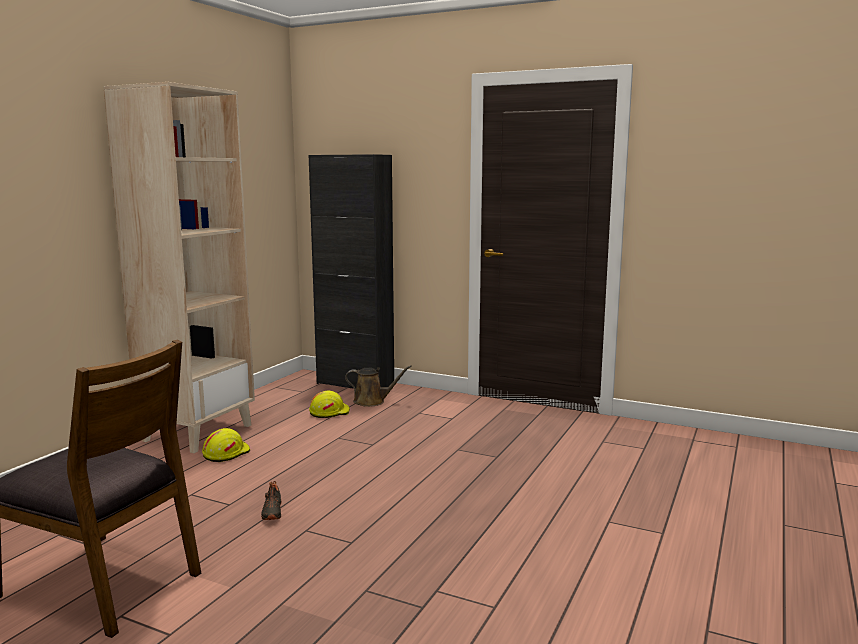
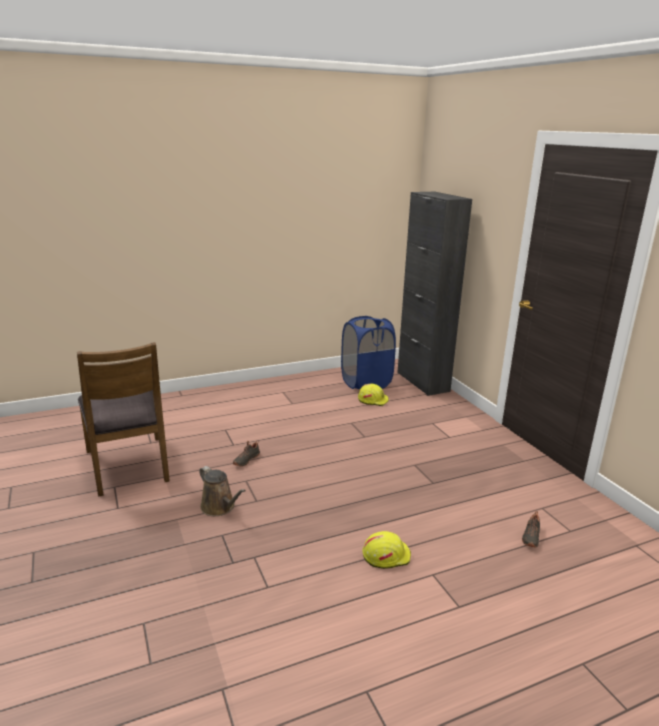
camera: 40 degrees right, 10 degrees up
beige bookcase [103,82,255,453] -> none
yellow hard hat [202,428,250,462] -> yellow hard hat moved to [363,531,411,569]
brown watering can [345,365,412,407] -> brown watering can moved to [199,466,246,516]
none -> blue laundry basket [341,316,396,389]
none -> black shoe [522,511,540,548]

